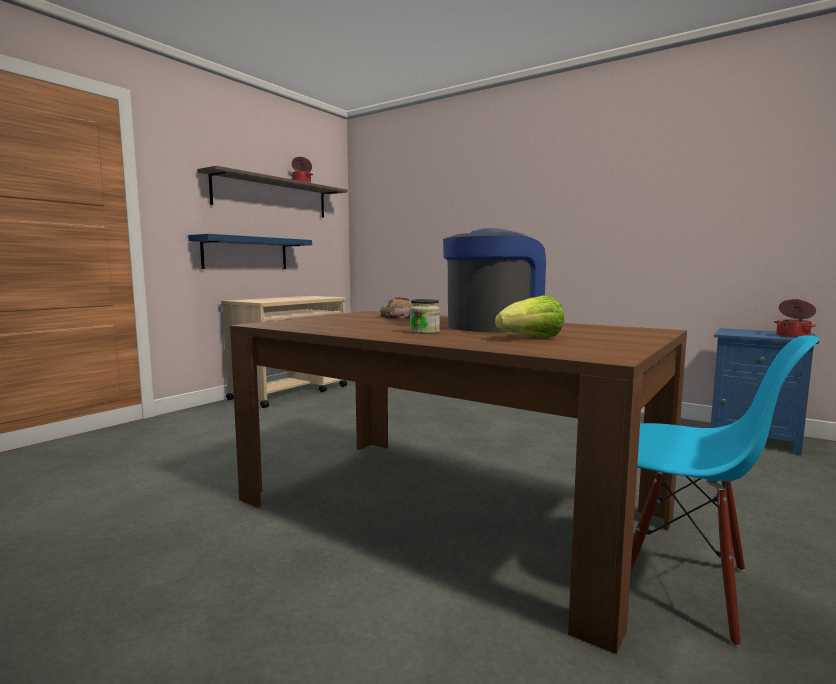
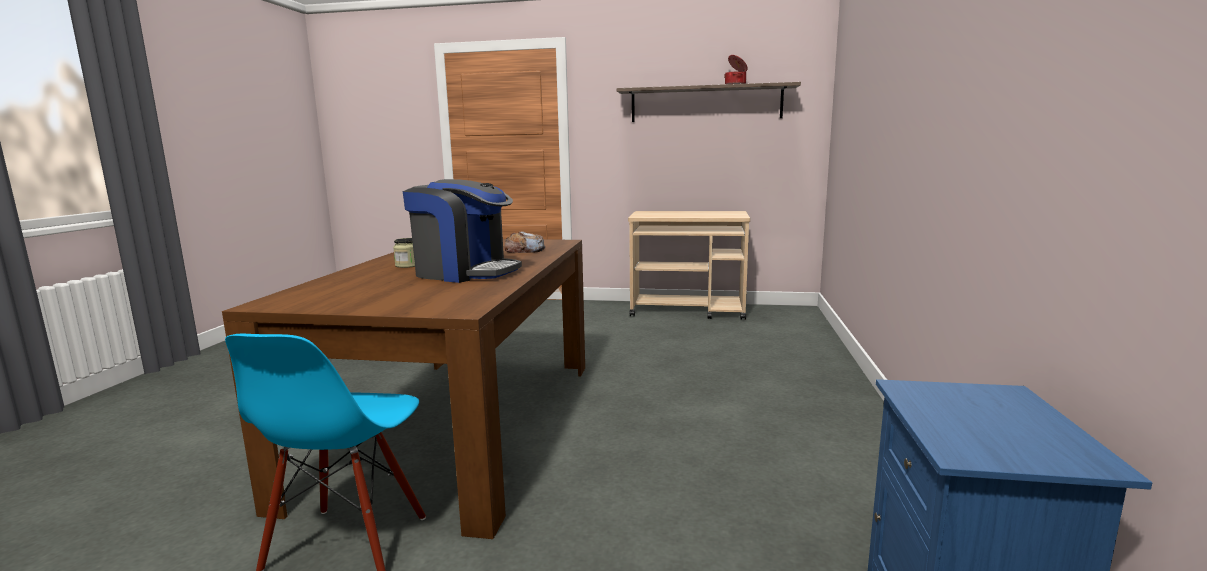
camera: 65 degrees right, 5 degrees up
blue shelf [188,234,312,269] -> none
lettuce [495,295,565,338] -> none
cooking pot [774,299,816,338] -> none

